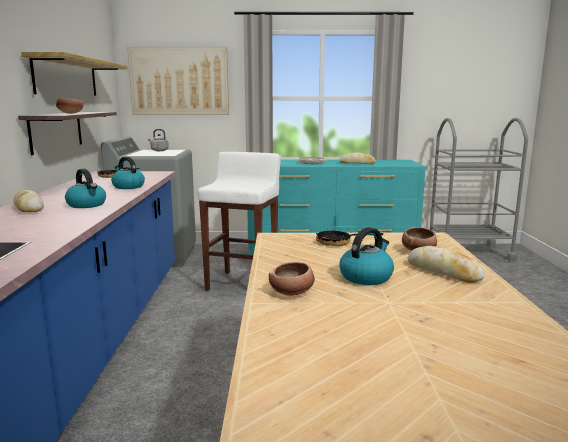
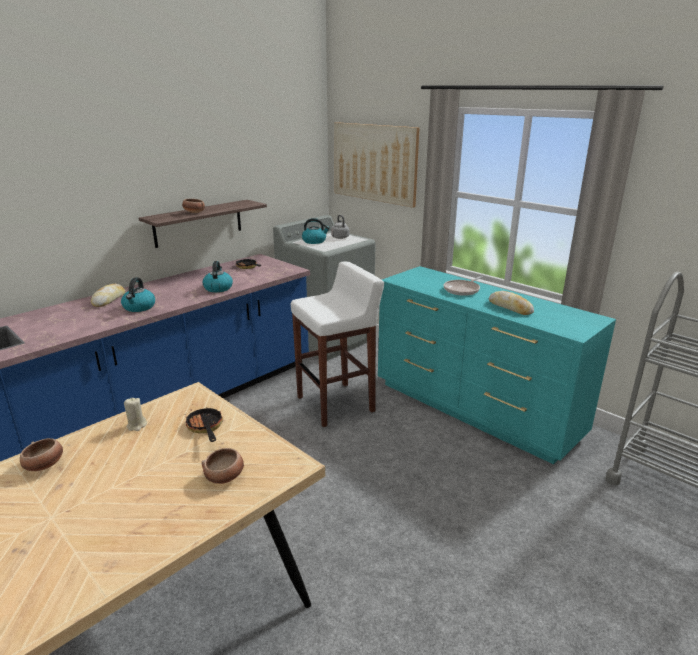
camera: 45 degrees right, 10 degrees up
shelf [21,52,127,96] -> none
kettle [339,227,394,285] -> kettle moved to [302,218,330,244]
bread [408,246,485,283] -> none
none -> beige candle [124,398,147,431]

